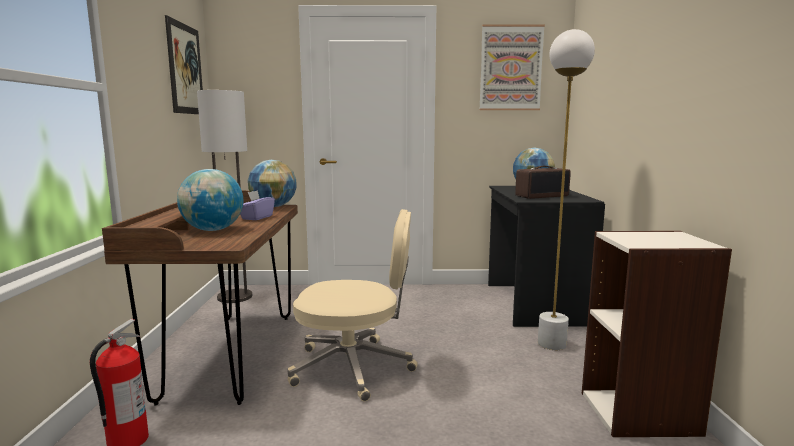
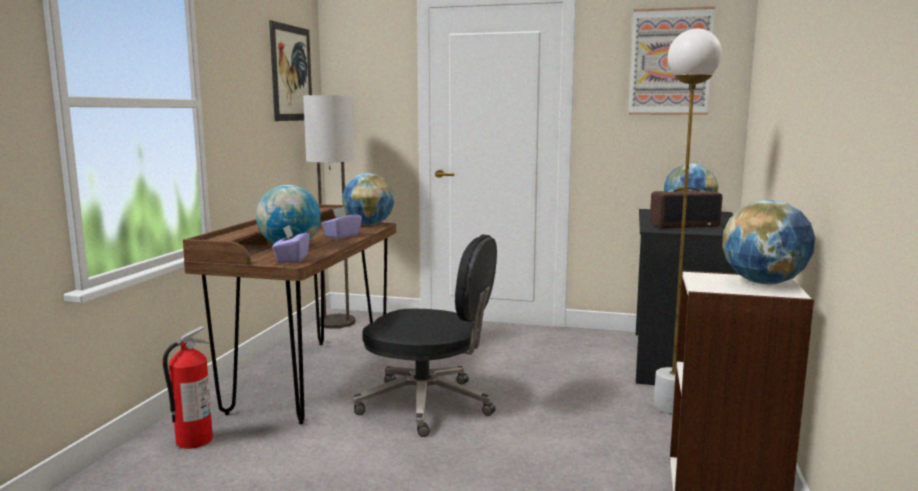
camera: 15 degrees right, 0 degrees up
beige office chair [288,209,418,401] -> black office chair [353,234,497,437]
none -> purple tissue box [272,225,310,263]
none -> globe [722,200,815,284]

